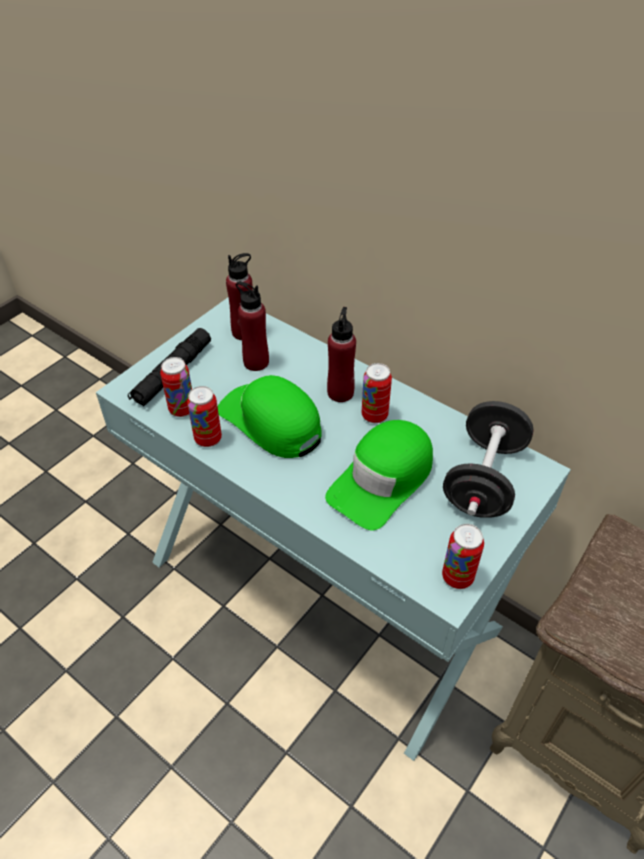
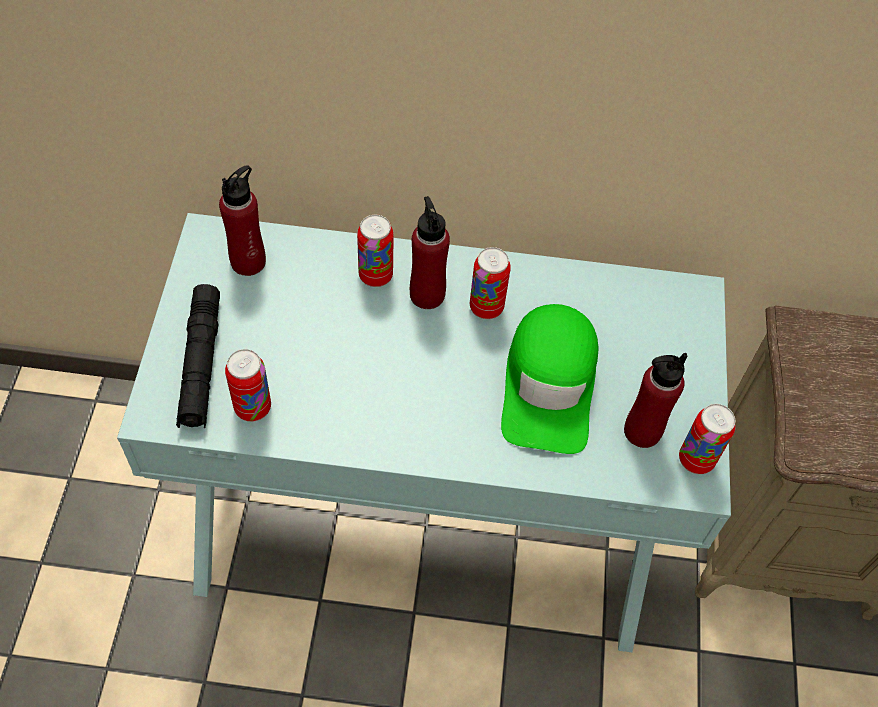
camera: 35 degrees left, 10 degrees up
can [187,386,222,447] -> can moved to [357,215,394,287]
green cap [218,375,321,458] -> none
red bottle [236,281,269,371] -> red bottle moved to [624,353,687,448]
black dumbbell [443,401,534,518] -> none

